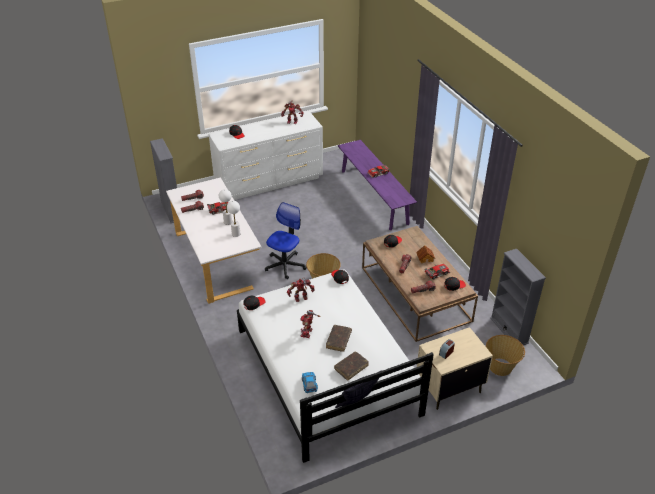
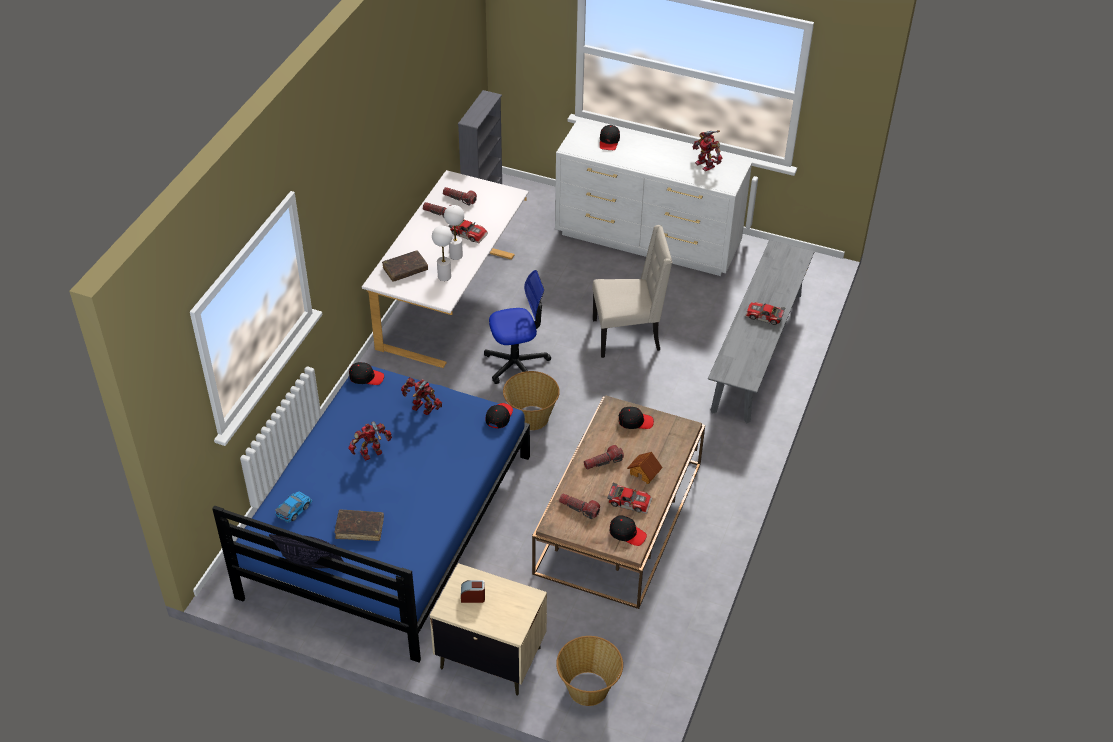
camera: 45 degrees right, 5 degrees up
white bed [237,269,434,463] -> blue bed [212,366,530,663]
brown book [326,325,352,352] -> brown book moved to [382,250,428,282]
purple bench [338,140,417,230] -> grey bench [708,240,815,423]
grey bookcase [490,249,546,345] -> none
none -> beige chair [592,225,672,358]

